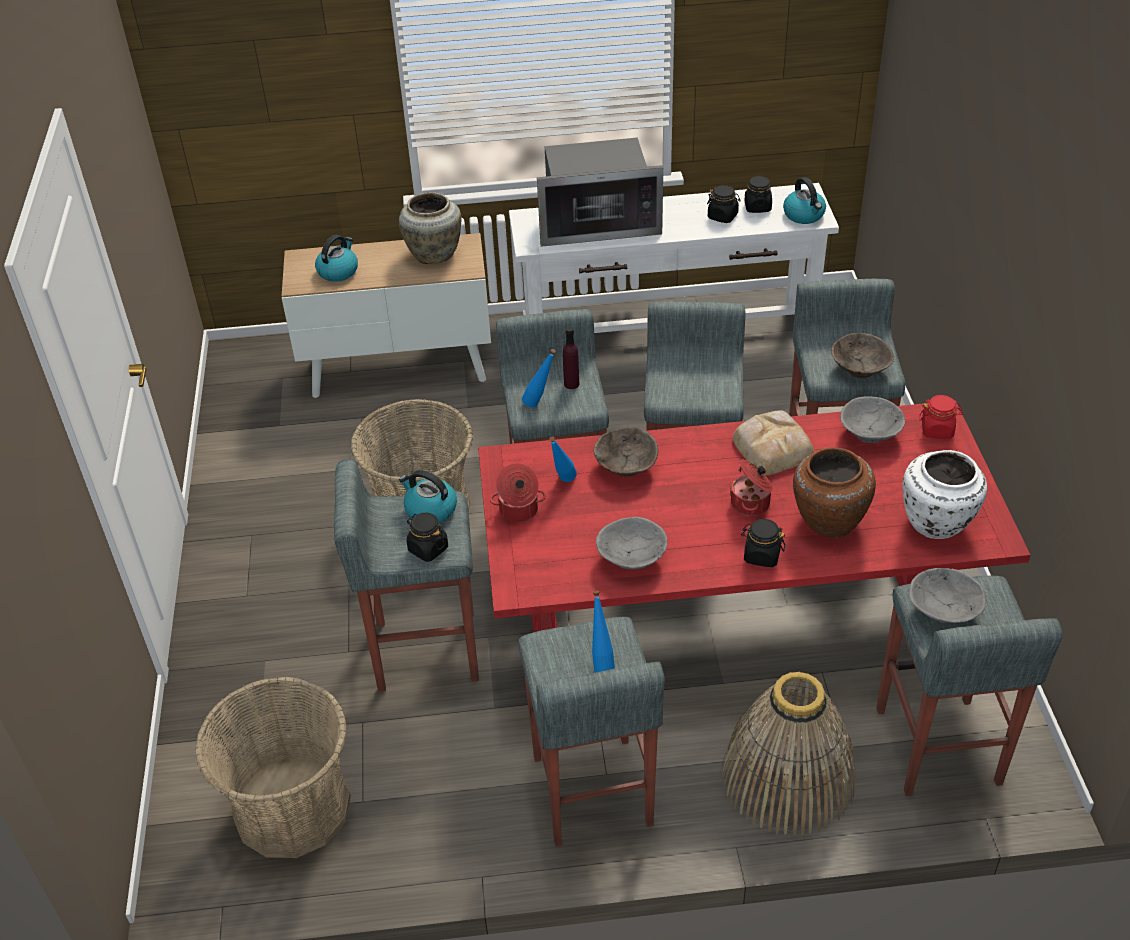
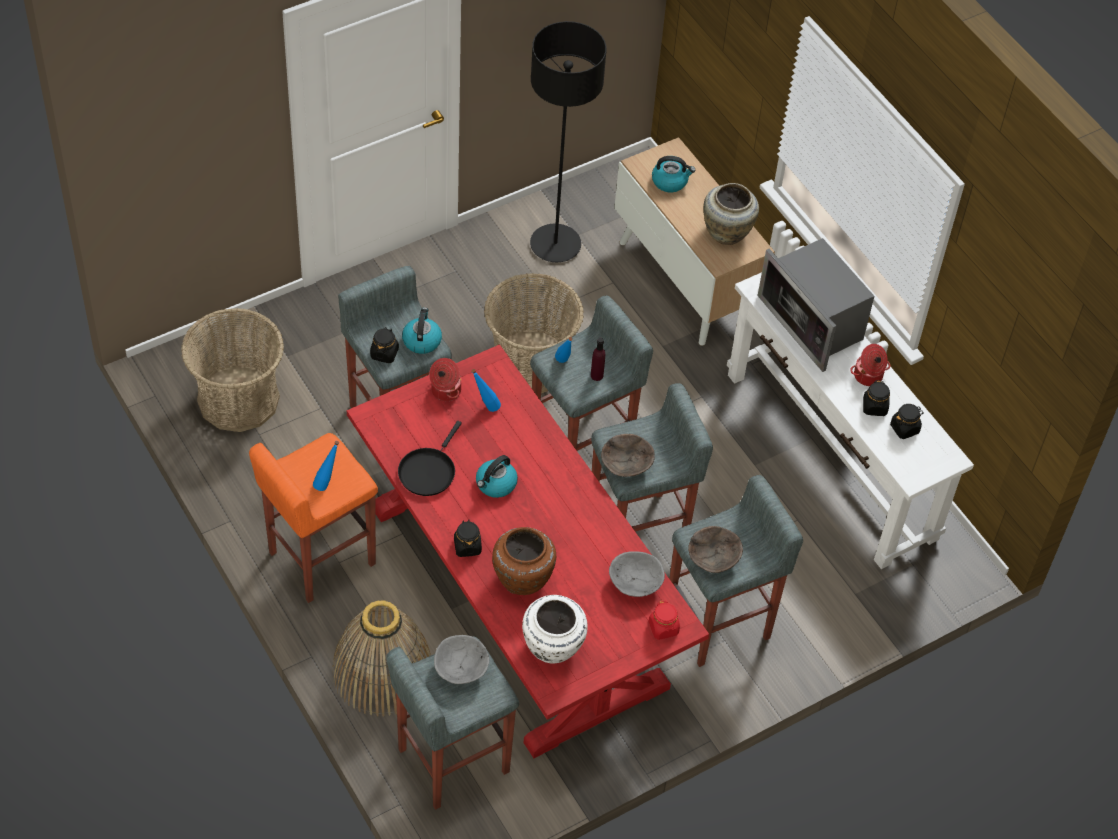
camera: 60 degrees right, 10 degrees up
grey stool [519,617,665,846] -> orange stool [249,433,378,603]
brown bowl [594,427,658,477] -> brown bowl moved to [601,434,655,477]
grey bowl [596,517,667,570] -> black frying pan [398,421,462,496]
cooking pot [730,460,773,516] -> cooking pot moved to [850,344,890,386]
bread [733,410,814,475] -> none
kettle [783,177,826,224] -> kettle moved to [476,455,518,498]
none -> black floor lamp [530,21,606,262]

